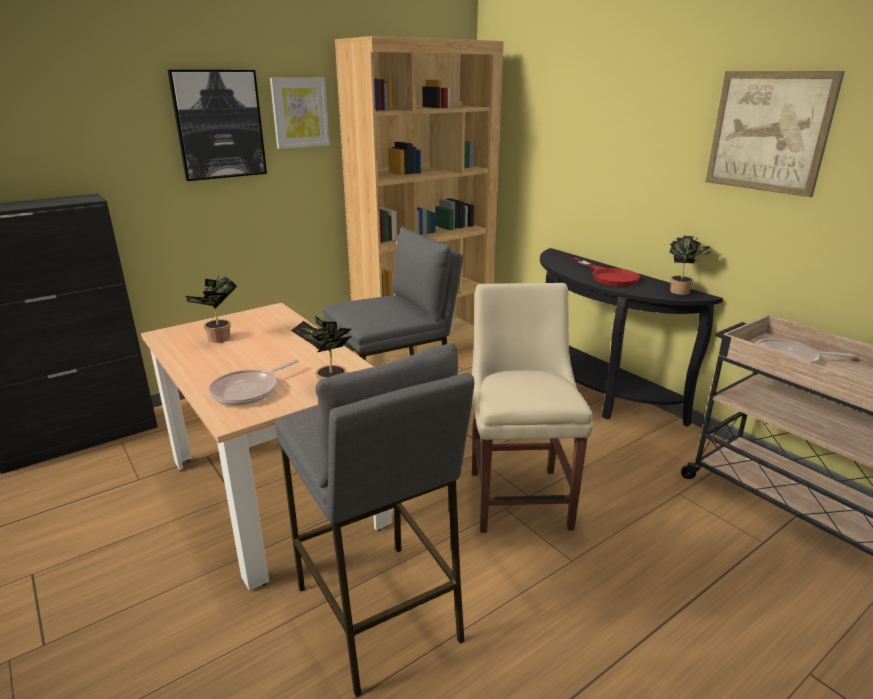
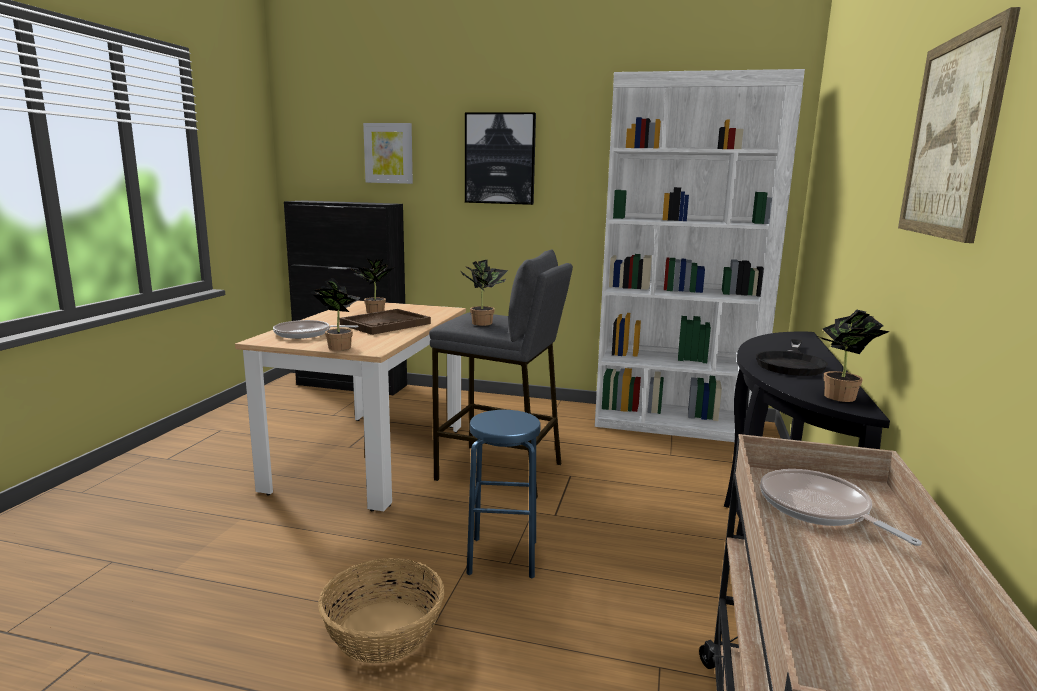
camera: 50 degrees right, 10 degrees down
picture [270,78,330,149] -> picture moved to [363,123,413,184]
grey stool [275,343,475,697] -> none
brown bookcase [335,36,504,366] -> white bookcase [595,69,805,442]
beige chair [472,283,593,533] -> blue stool [467,410,541,578]
red frying pan [572,258,640,286] -> black frying pan [756,339,828,376]
none -> basket [318,558,445,663]
none -> brown tray [339,309,431,335]
none -> potted plant [461,260,508,326]

